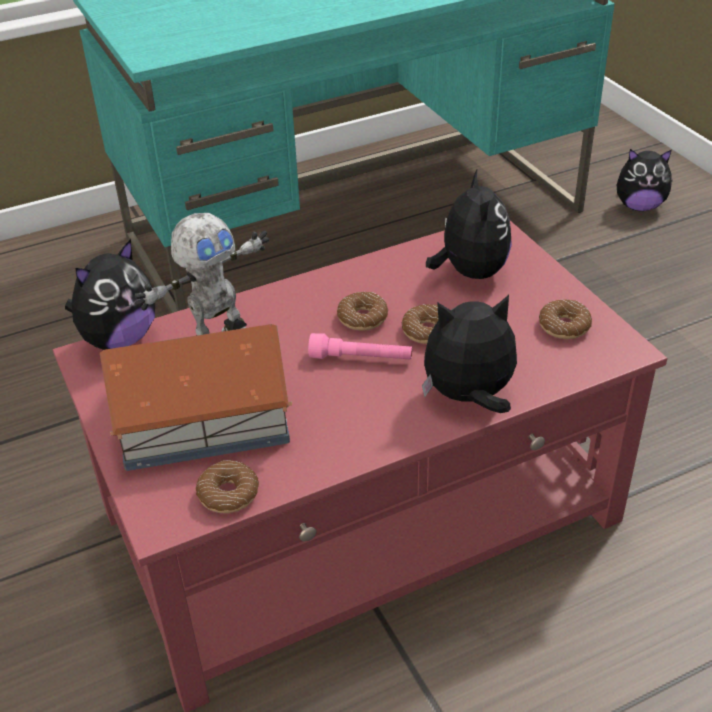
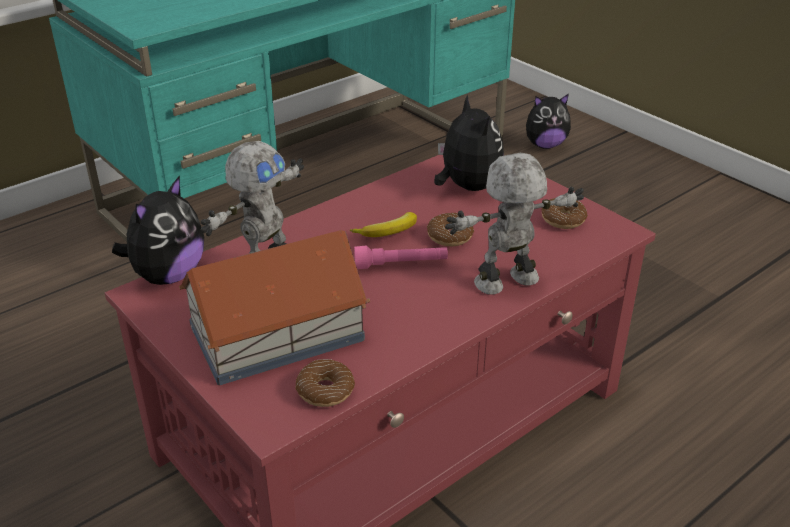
camera: 15 degrees left, 5 degrees down
donut [337,292,388,331] -> banana [350,212,417,237]
plush toy [422,295,517,413] -> toy robot [445,153,584,295]

